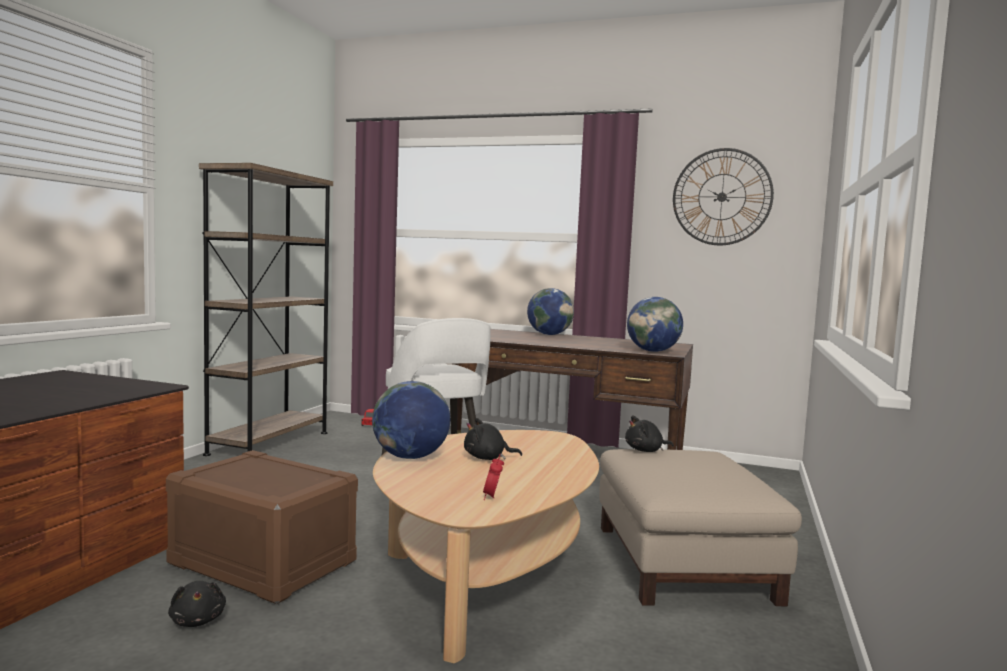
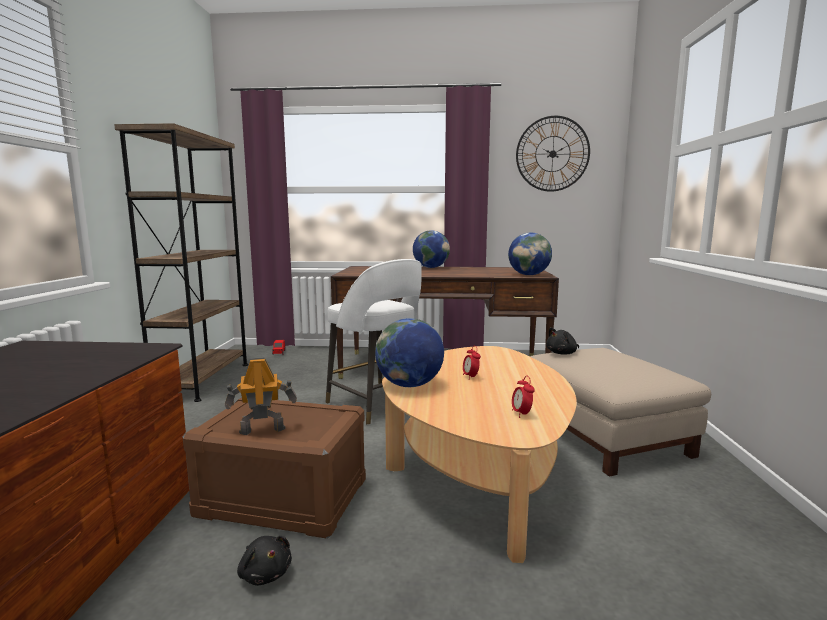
camera: 15 degrees left, 5 degrees up
black plush toy [464,418,522,460] -> alarm clock [463,346,481,380]
none -> toy robot [225,357,297,435]

